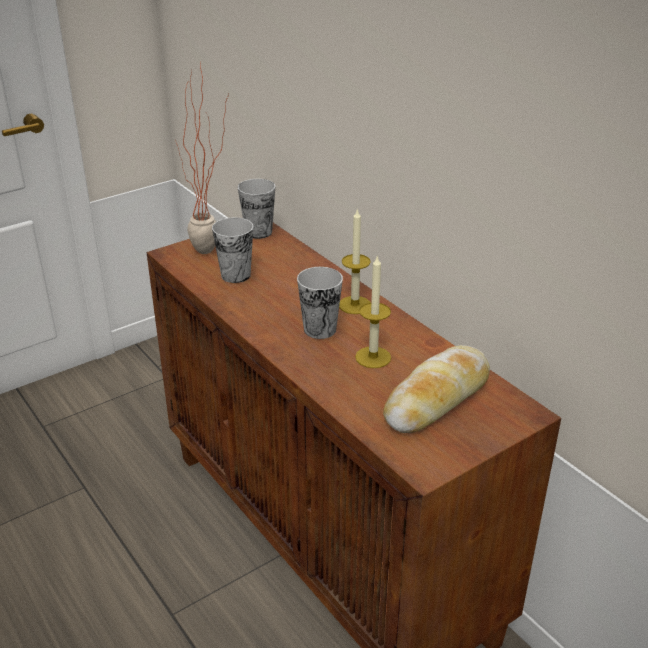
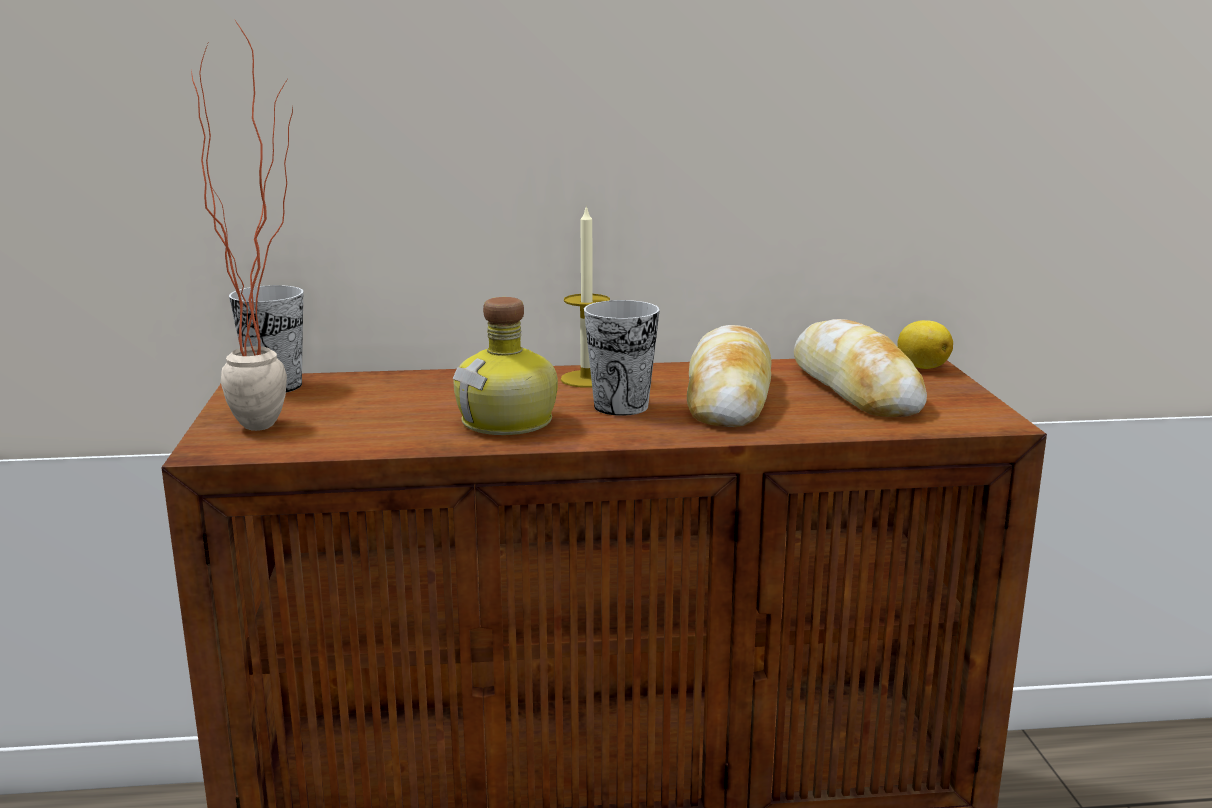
camera: 60 degrees left, 15 degrees down
cup [212,218,253,283] -> none
candle [355,255,391,368] -> bread [687,325,771,427]
none -> bottle [453,297,558,435]
none -> lemon [897,320,953,369]

